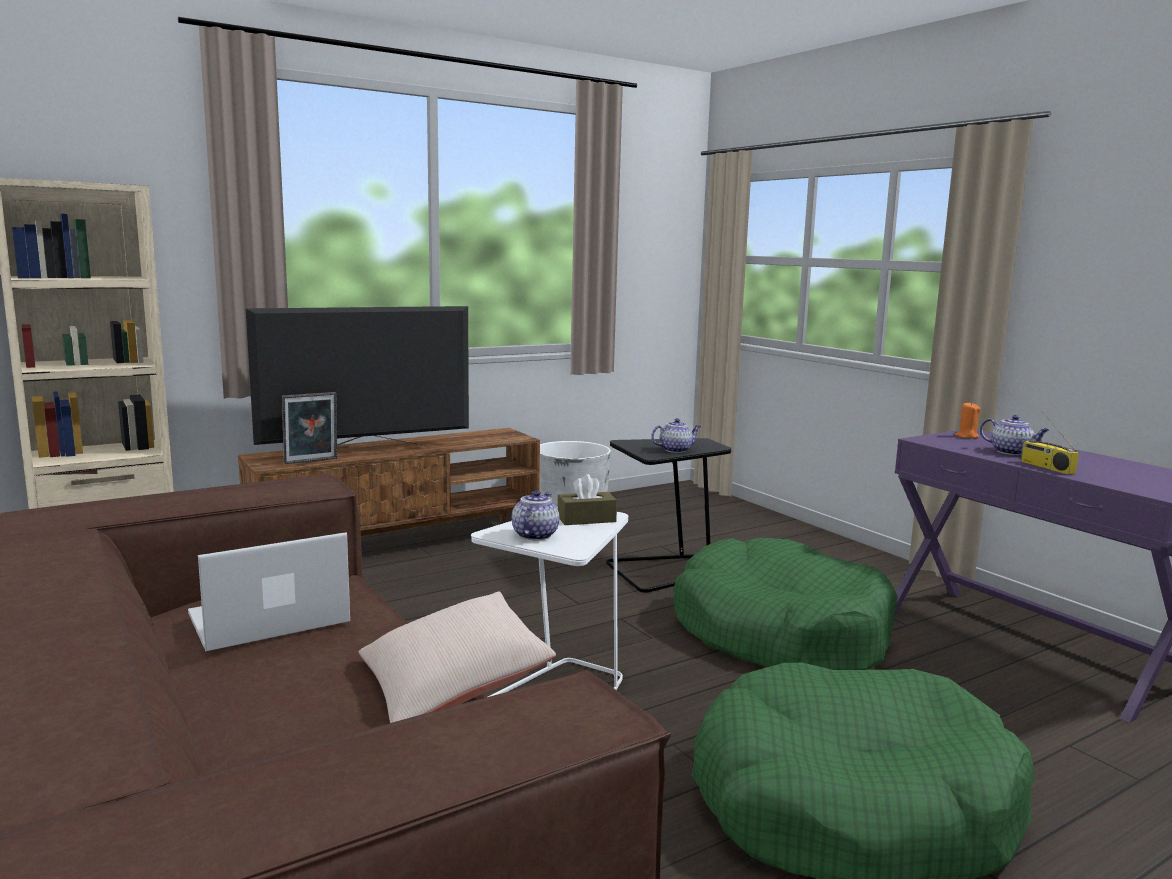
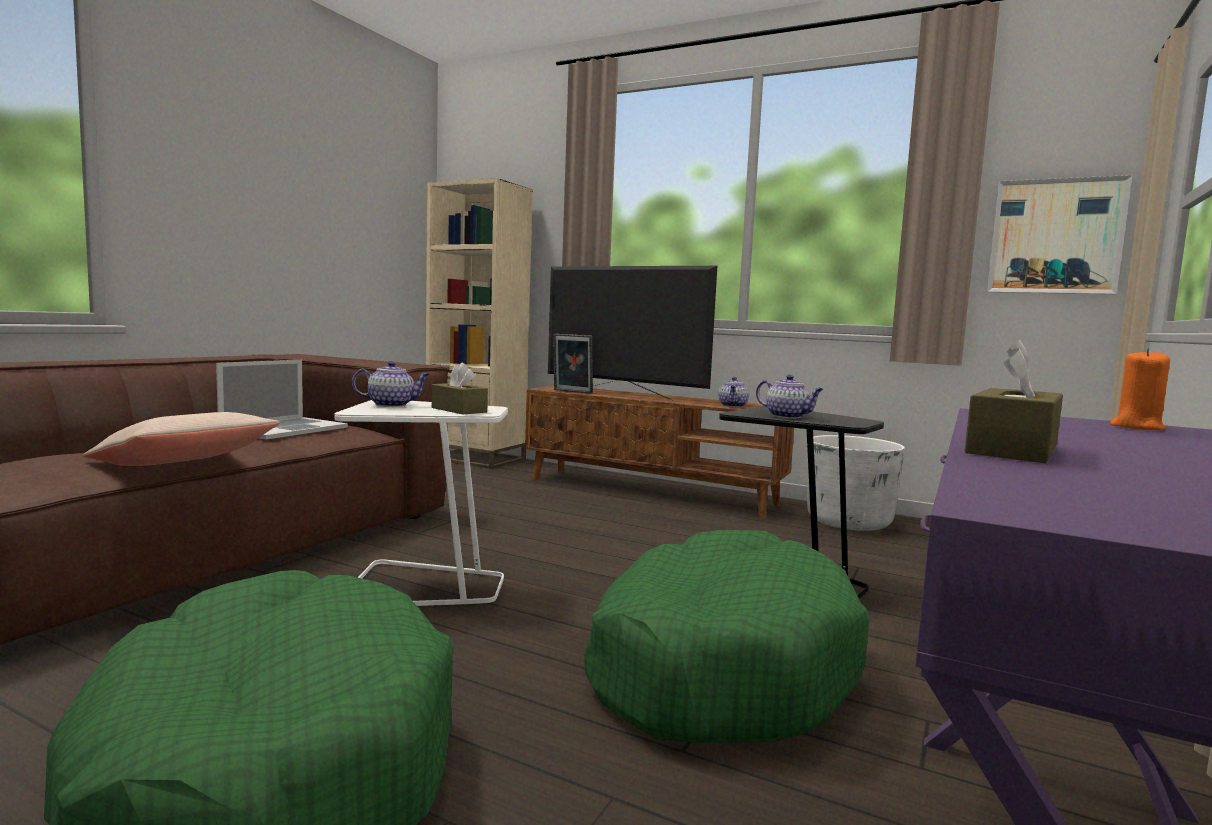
camera: 60 degrees right, 5 degrees down
laptop [188,532,350,651] -> laptop turned 90 degrees clockwise [216,360,348,439]
teapot [980,415,1049,455] -> teapot moved to [719,377,749,407]
radio [1021,411,1079,474] -> brown tissue box [965,339,1063,463]
none -> picture [987,175,1132,294]

